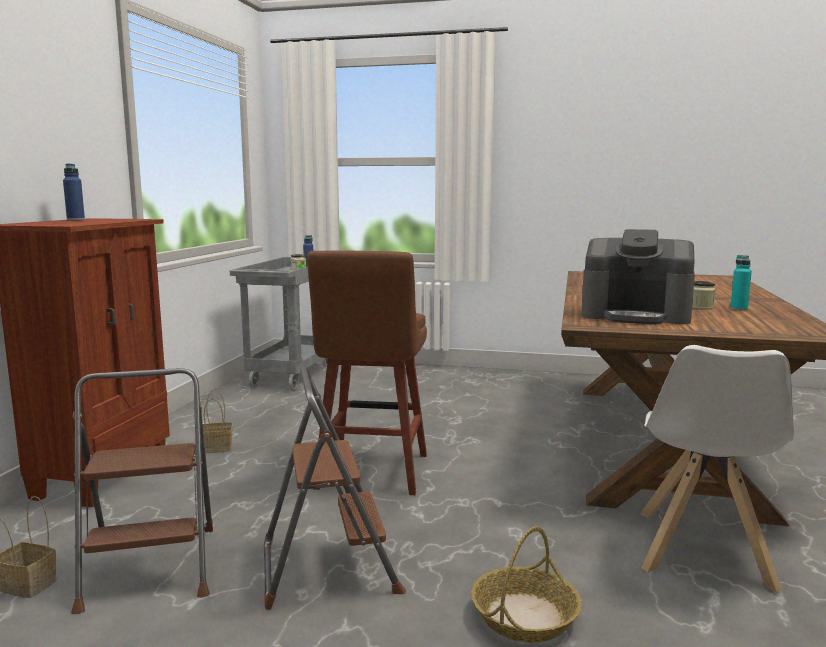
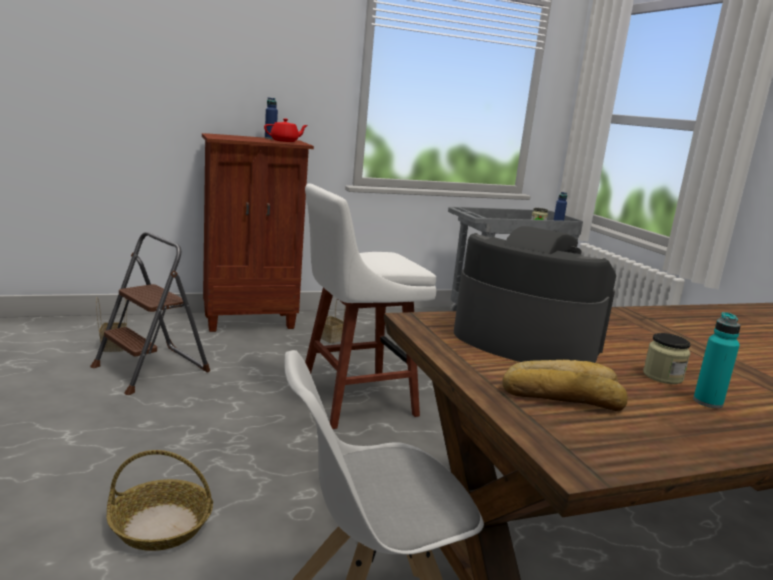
camera: 55 degrees right, 5 degrees up
brown step ladder [264,366,406,610] -> none
brown stool [307,251,427,495] -> white stool [305,183,436,429]
coffee machine [581,229,695,324] -> coffee machine turned 135 degrees clockwise [454,226,616,363]
none -> red teapot [264,119,308,142]
none -> bread [502,360,628,411]

